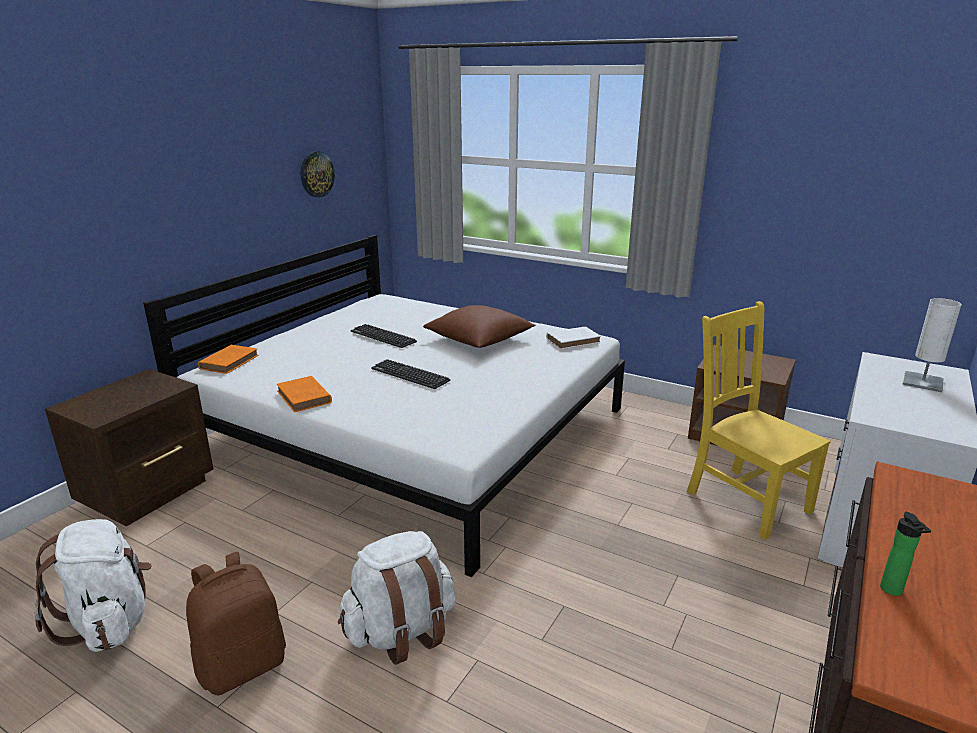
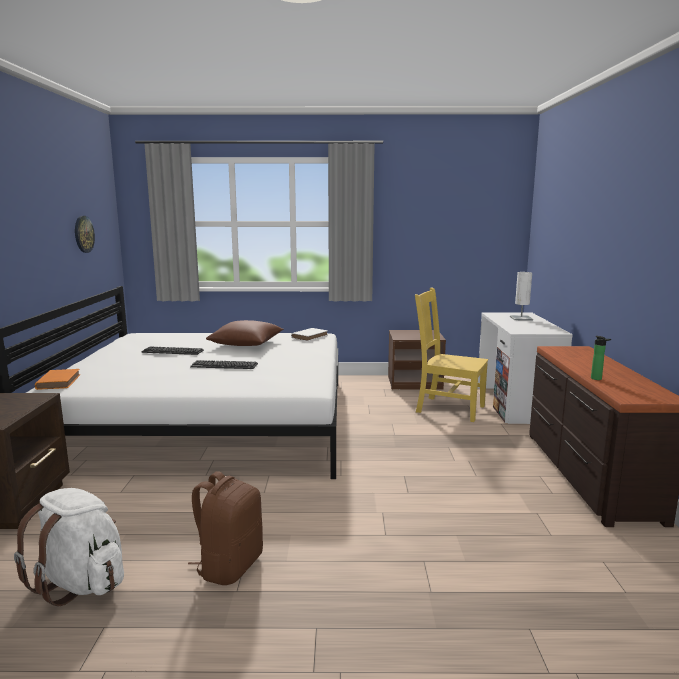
camera: 30 degrees left, 10 degrees down
orange book [277,376,332,412] -> none
white backpack [338,531,456,665] -> none

